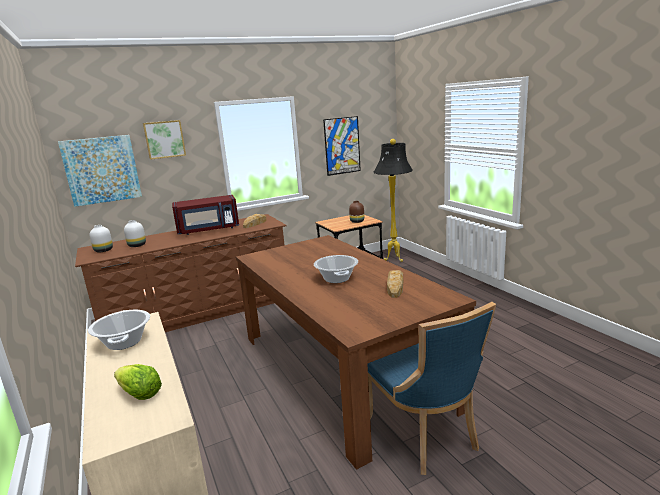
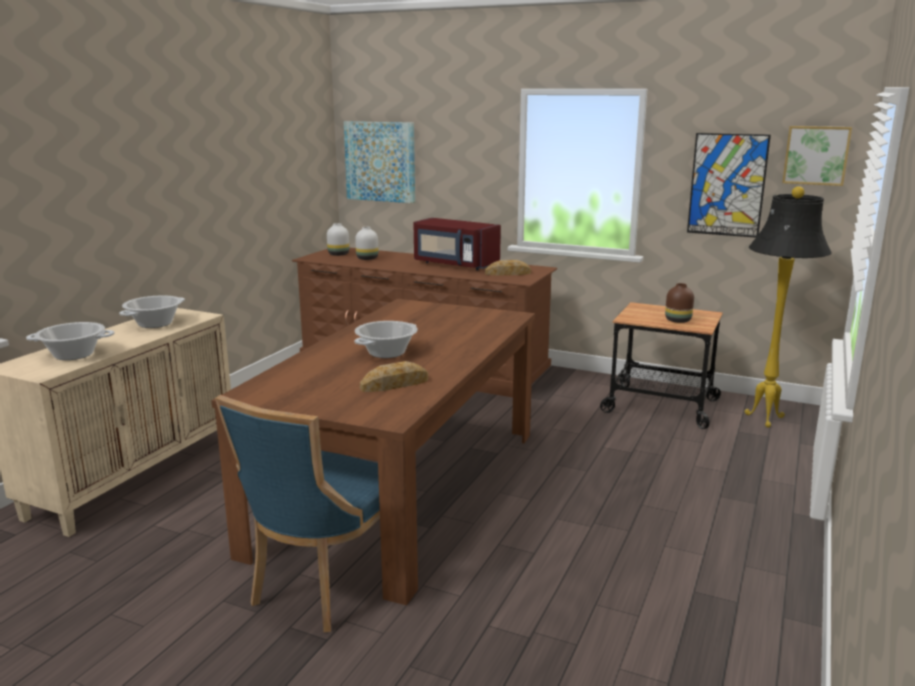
camera: 50 degrees right, 0 degrees up
lettuce [114,364,162,400] -> cooking pot [26,322,114,360]
picture [143,120,186,160] -> picture moved to [782,126,852,186]

